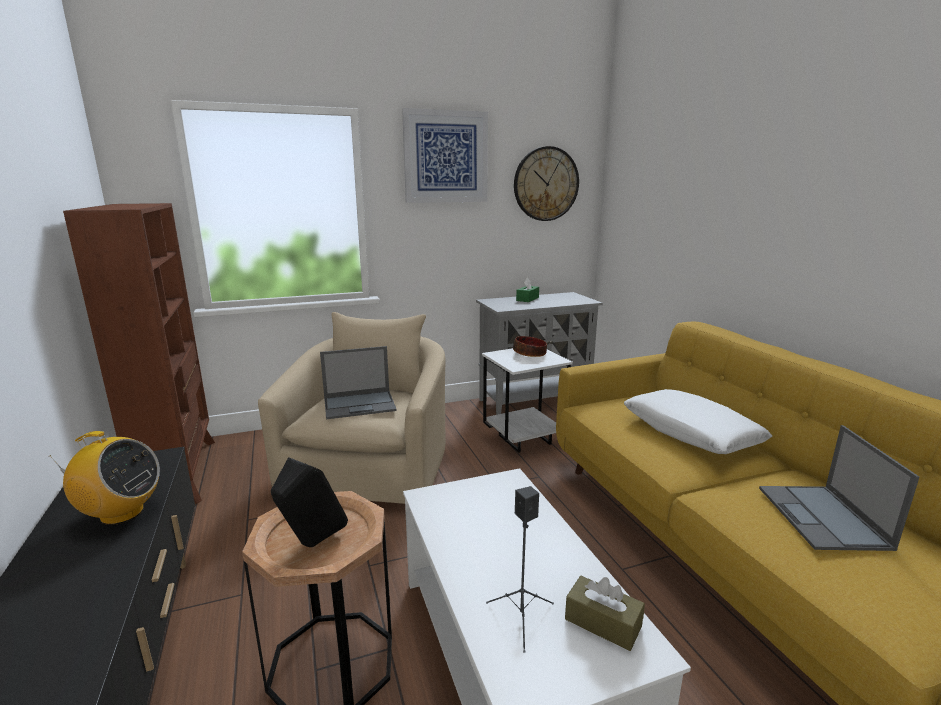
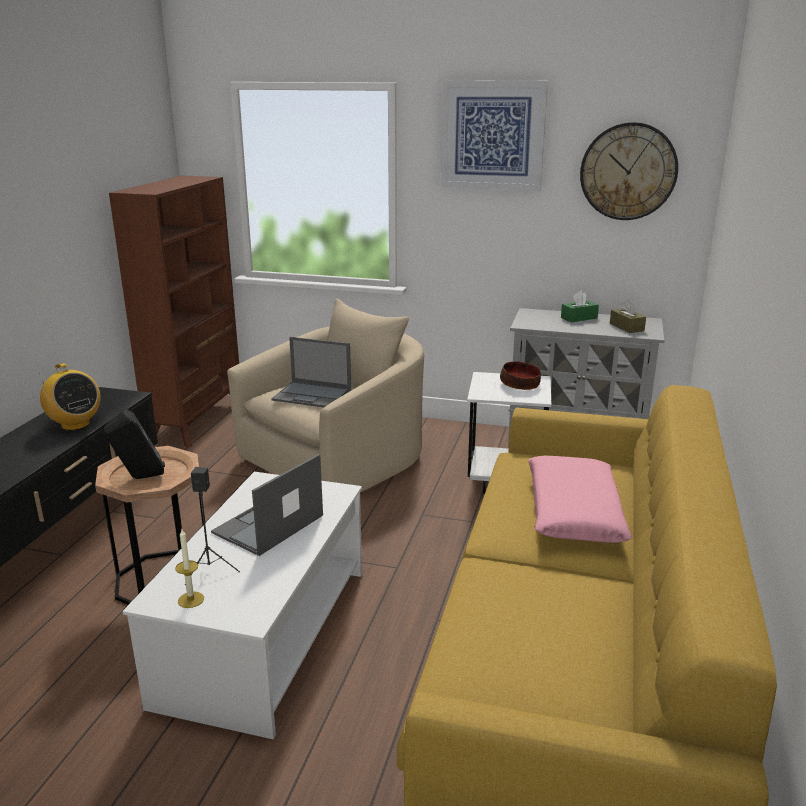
camera: 35 degrees right, 5 degrees up
brown tissue box [565,576,645,651] -> brown tissue box moved to [610,299,646,333]
white pillow [624,389,772,454] -> pink pillow [528,456,632,543]
laptop [759,425,919,551] -> laptop moved to [211,454,323,556]
none -> candle [175,529,204,608]

